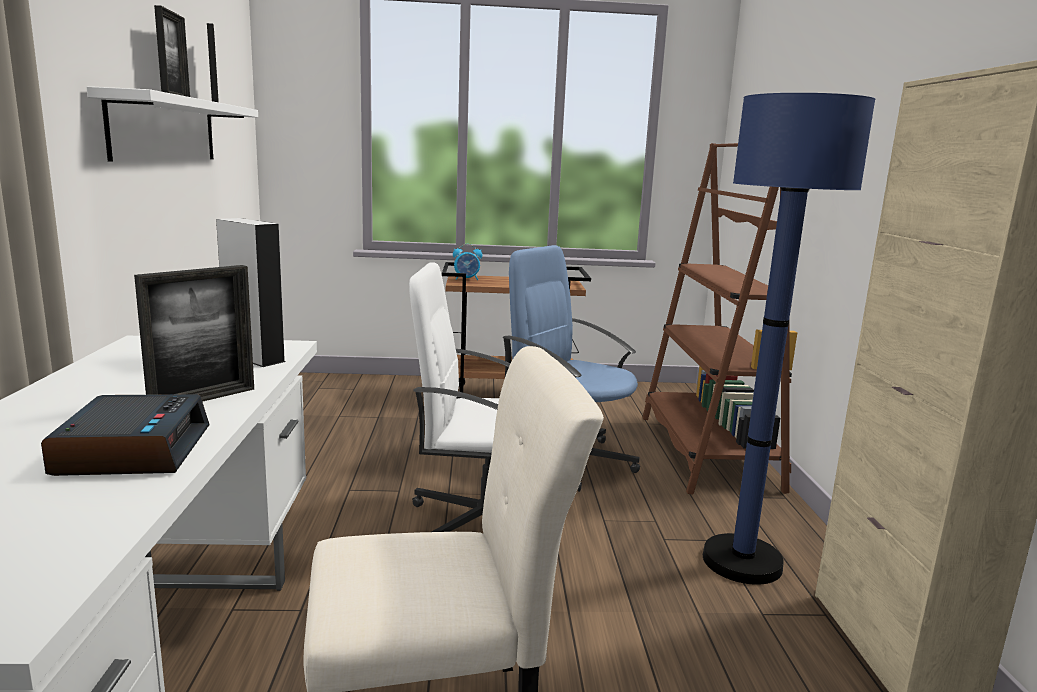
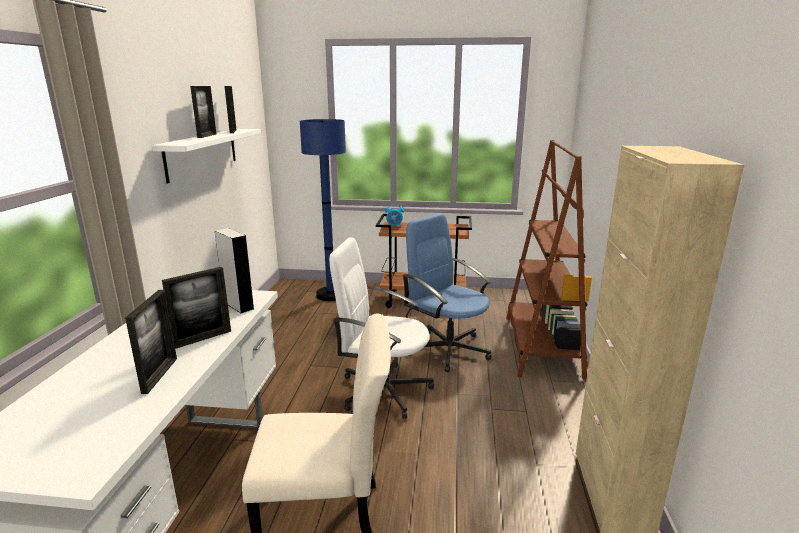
camera: 10 degrees right, 5 degrees up
alarm clock [41,394,210,476] -> picture frame [125,290,177,394]
blue floor lamp [703,93,875,585] -> blue floor lamp moved to [300,119,346,301]

